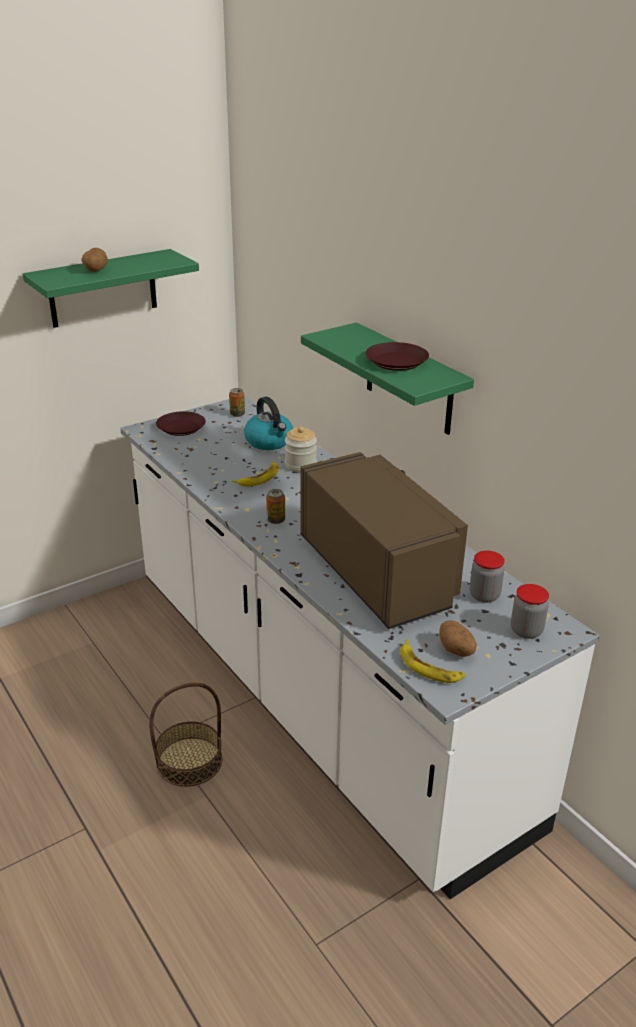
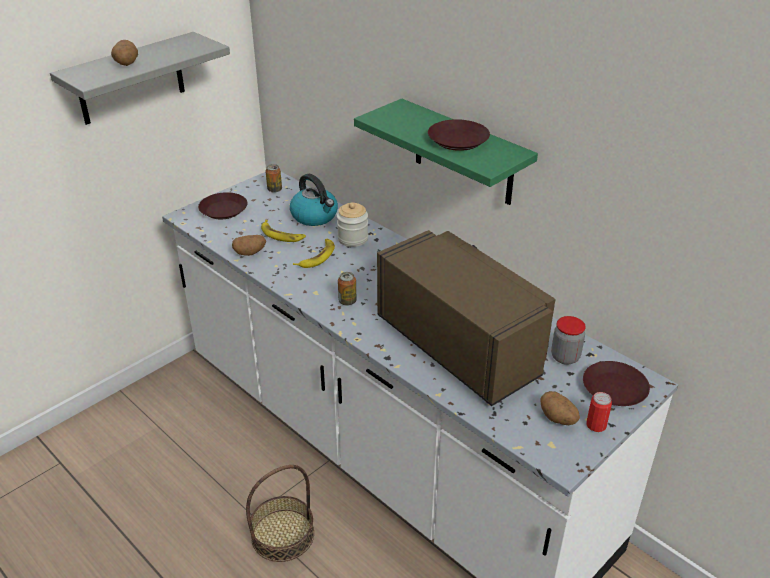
camera: 10 degrees left, 5 degrees up
green shelf [23,249,199,328] -> grey shelf [50,32,230,125]
banana [400,639,466,683] -> banana moved to [261,220,306,242]
jar [511,584,549,639] -> brown plate [583,361,650,406]
none -> potato [232,235,266,256]
none -> can [586,392,612,432]

